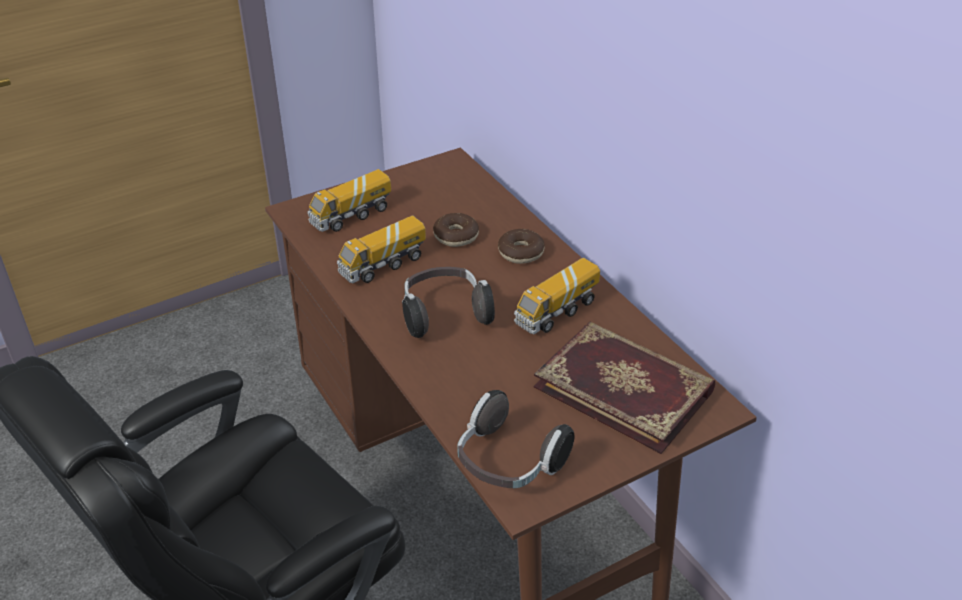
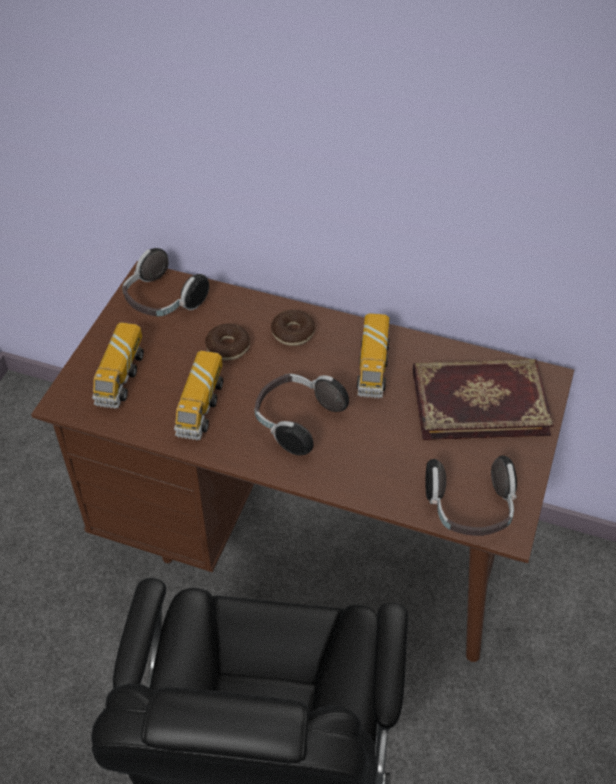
camera: 40 degrees left, 10 degrees up
none -> headphones [122,248,209,316]

